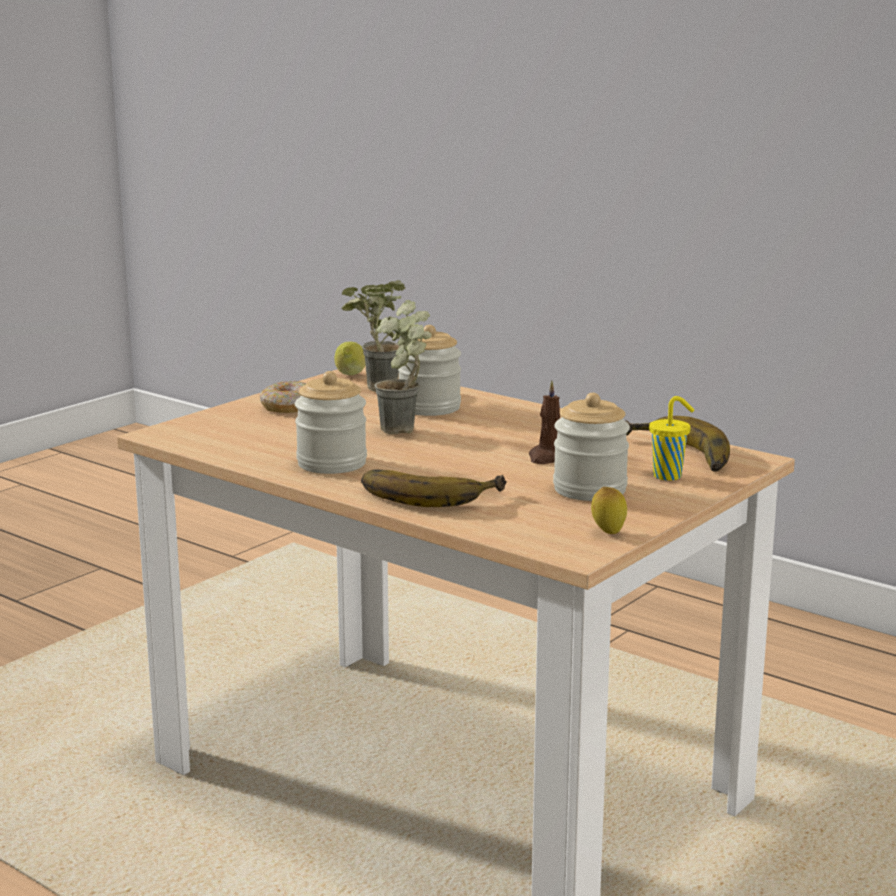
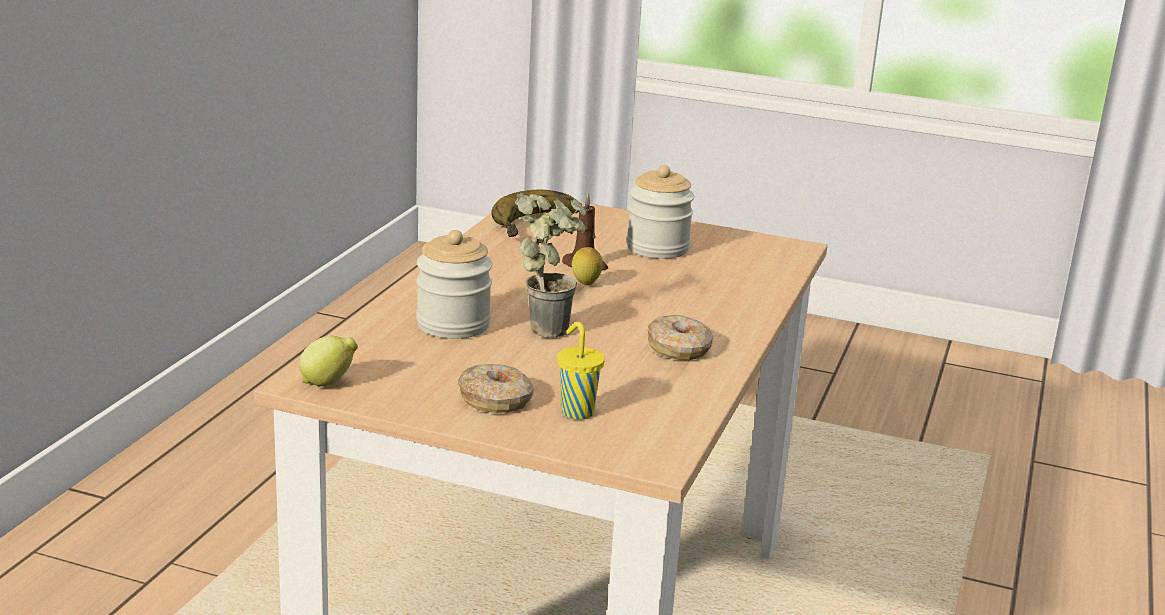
camera: 110 degrees left, 5 degrees up
jar [295,371,367,474] -> donut [648,315,713,360]
potted plant [341,280,405,392] -> none
banana [361,470,507,507] -> none
lemon [591,487,627,534] -> lemon moved to [572,247,603,285]
yellow cup [649,396,694,481] -> yellow cup moved to [557,322,605,420]

